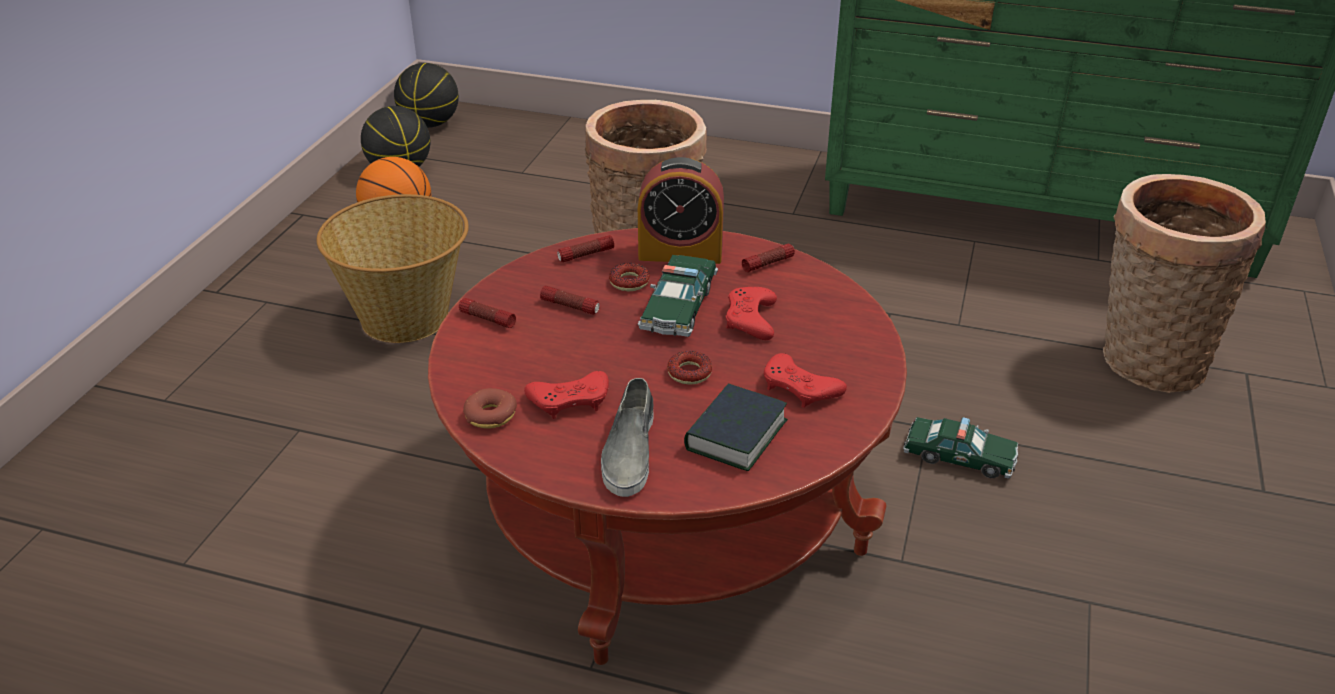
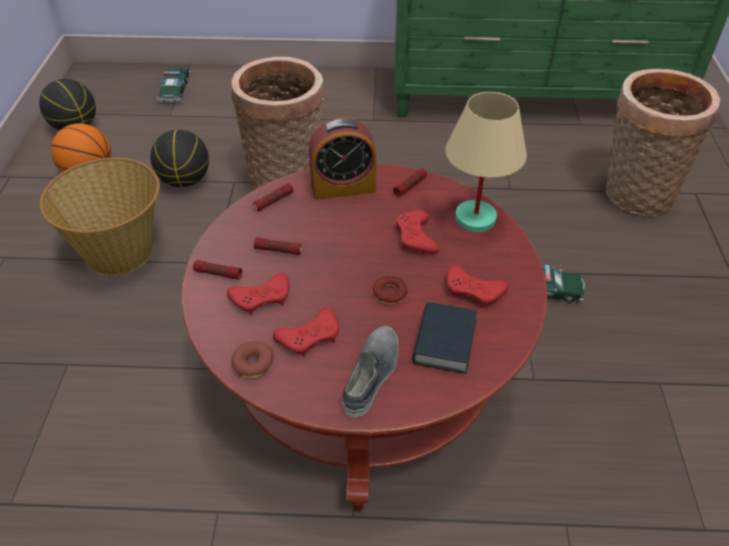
camera: 15 degrees left, 10 degrees up
basketball [394,63,459,128] -> basketball moved to [150,130,209,187]
grey shoe [601,378,653,497] -> grey shoe turned 150 degrees counterclockwise [342,326,399,418]
donut [609,263,650,291] -> none
toy car [638,255,718,337] -> toy car moved to [157,67,190,102]
none -> red game controller [227,273,289,315]
none -> beige table lamp [445,92,527,232]

